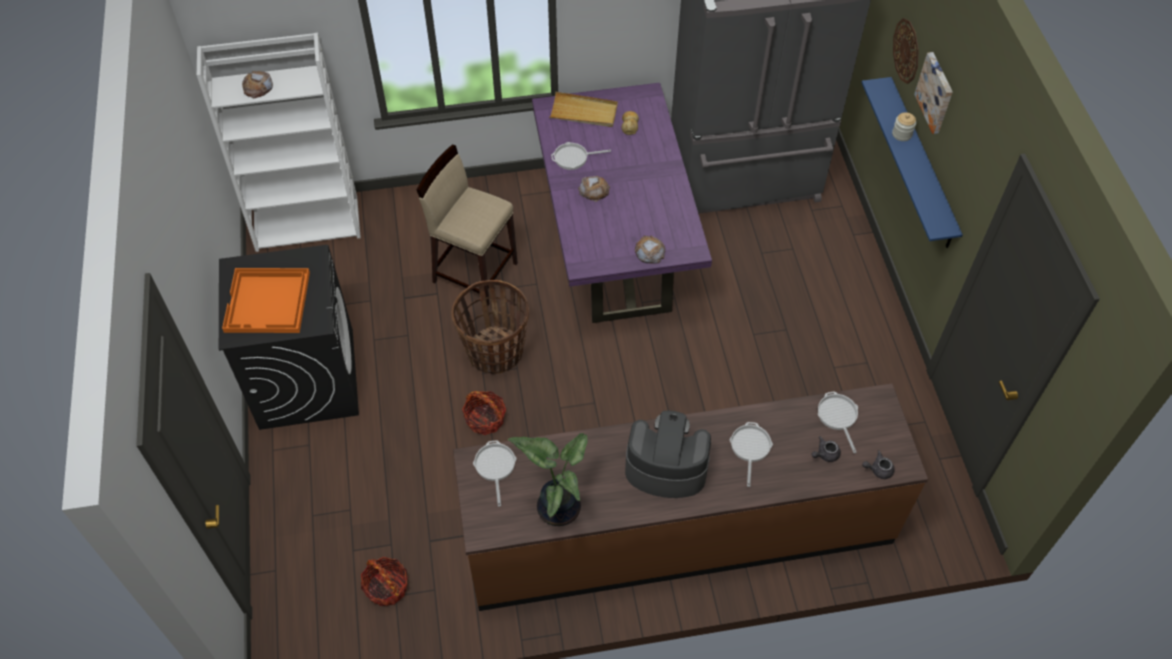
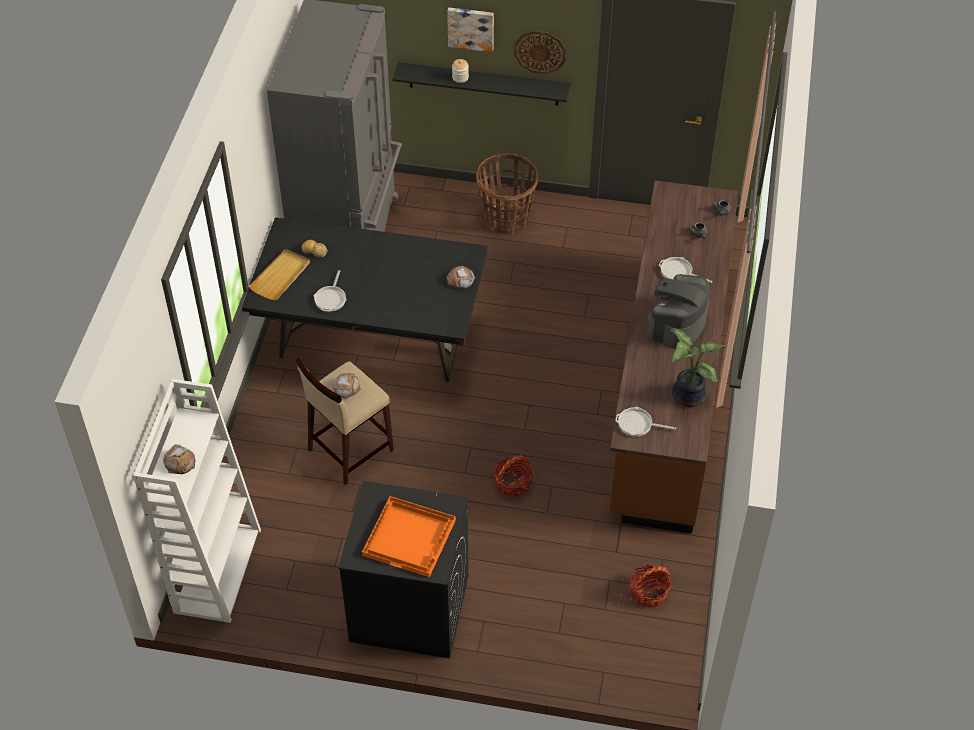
camera: 70 degrees left, 5 degrees down
basket [451,280,529,374] -> basket moved to [476,154,538,234]
purple dining table [532,83,712,323] -> black dining table [242,217,488,382]
bread [578,176,610,202] -> bread moved to [332,373,361,399]
frying pan [818,391,858,453] -> none
blue shelf [861,77,963,248] -> black shelf [392,62,571,106]
wall clock [893,18,919,84] -> wall clock moved to [514,31,566,74]

